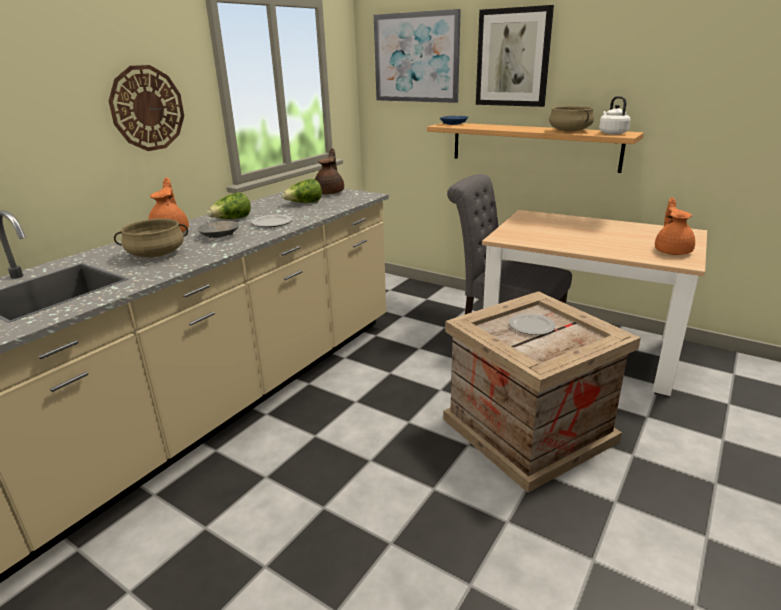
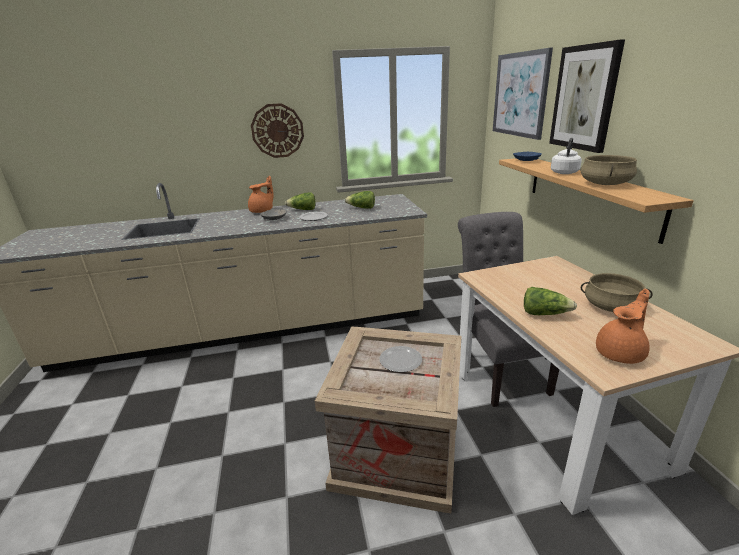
camera: 45 degrees right, 0 degrees up
beige cooking pot [114,219,188,257] -> beige cooking pot moved to [581,273,653,312]
brown teapot [315,148,344,195] -> none
white kettle [599,96,630,135] -> white kettle moved to [551,138,582,174]
none -> lettuce [524,287,577,315]

